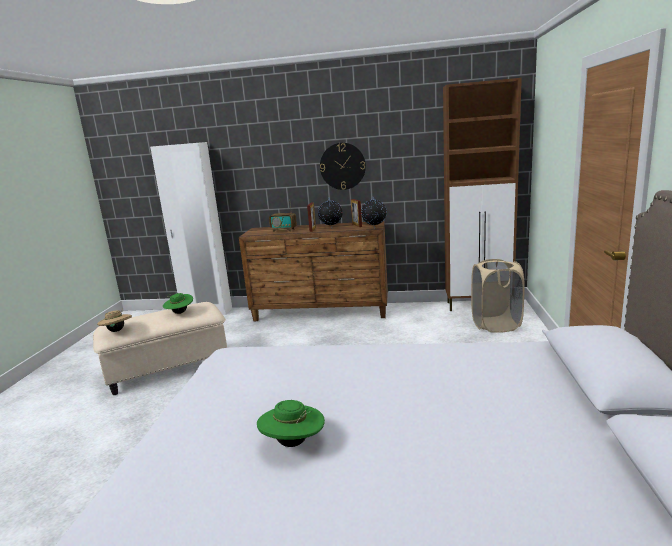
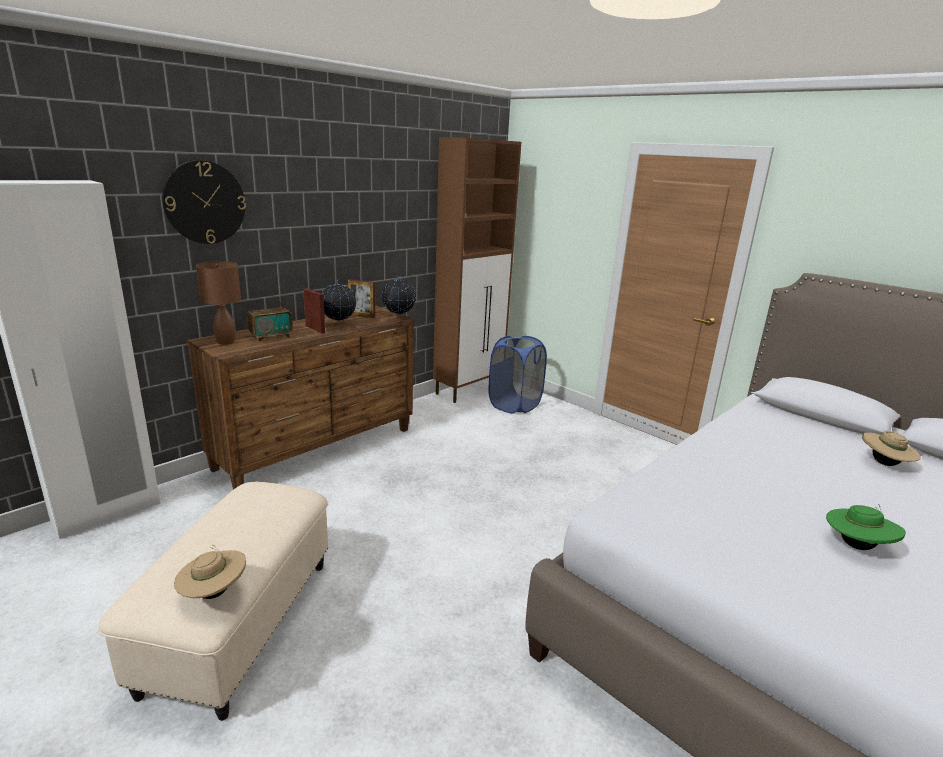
camera: 55 degrees left, 5 degrees up
green hat [163,293,193,314] -> none
wall clock [320,143,366,190] -> wall clock moved to [162,160,246,244]
beige laundry basket [471,259,525,333] -> blue laundry basket [488,336,547,414]
none -> brown table lamp [196,261,241,345]
none -> beige hat [862,431,921,466]

